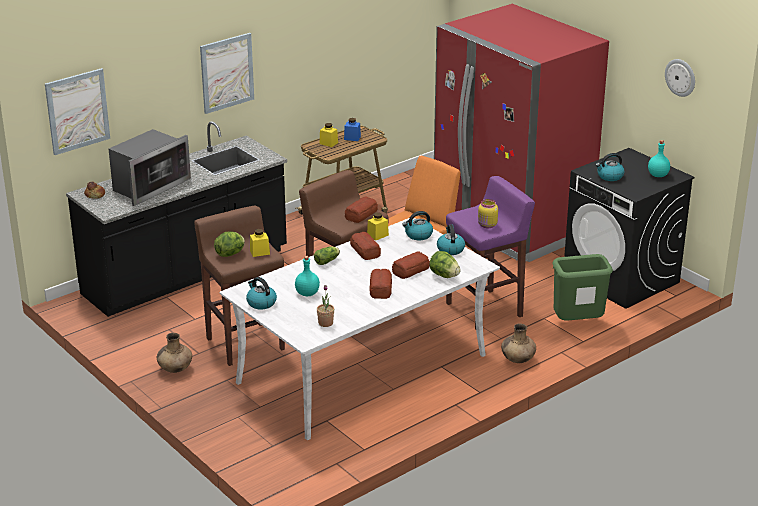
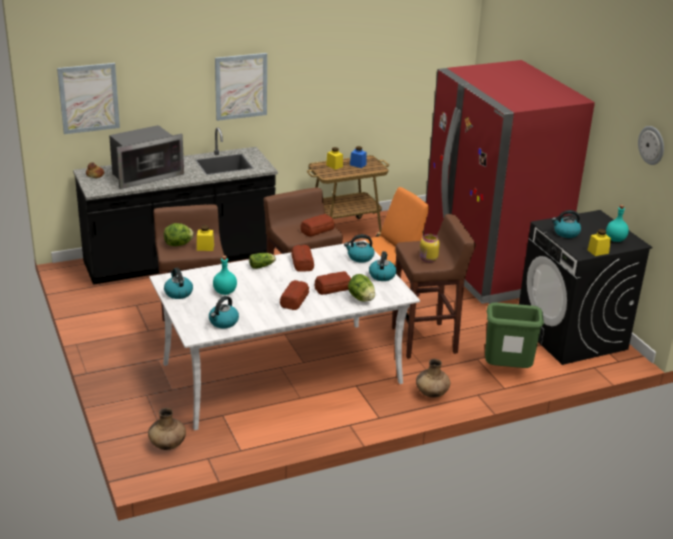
camera: 15 degrees right, 0 degrees up
brown vase [157,333,192,373] -> brown vase moved to [148,408,186,450]
potted plant [317,285,334,327] -> kettle [209,296,239,328]
yellow jar [367,212,389,241] -> yellow jar moved to [588,229,611,256]
purple stool [446,176,535,329] -> brown stool [392,214,476,358]

